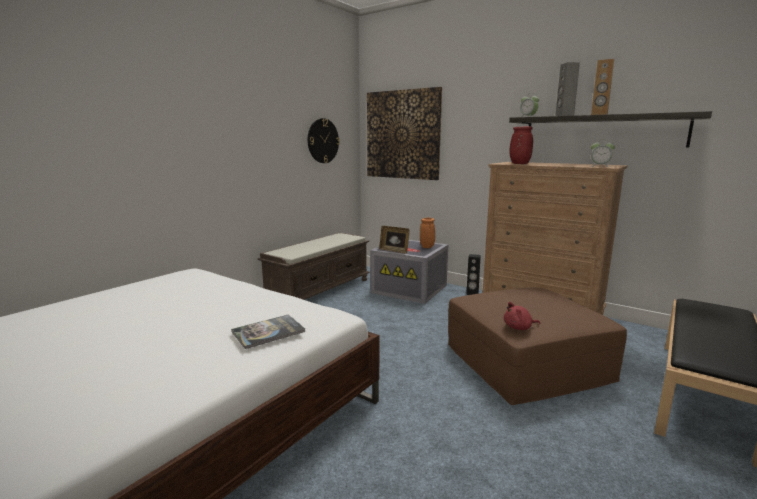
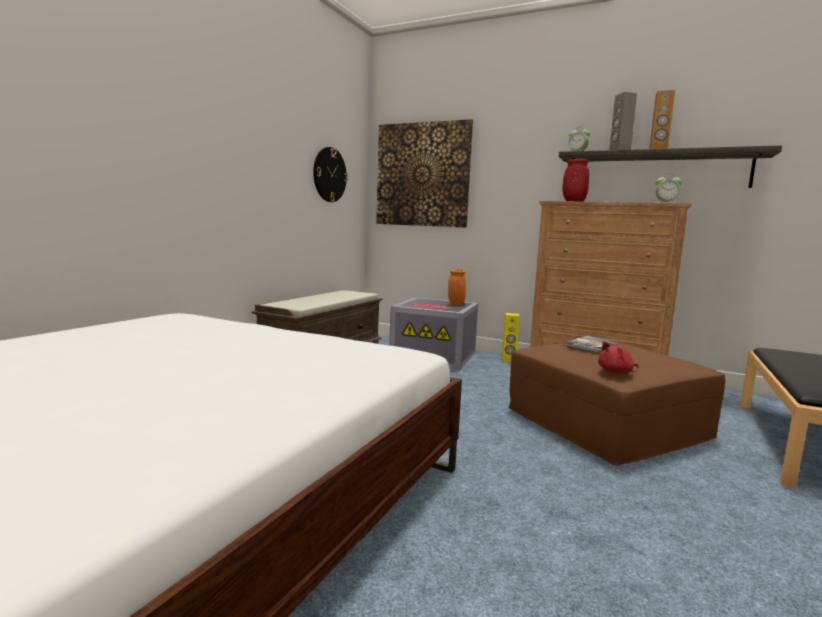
camera: 10 degrees left, 5 degrees down
book [231,315,306,349] -> book moved to [563,336,621,353]
picture frame [379,226,409,254] -> none
black speaker [466,254,481,295] -> yellow speaker [502,313,519,362]

